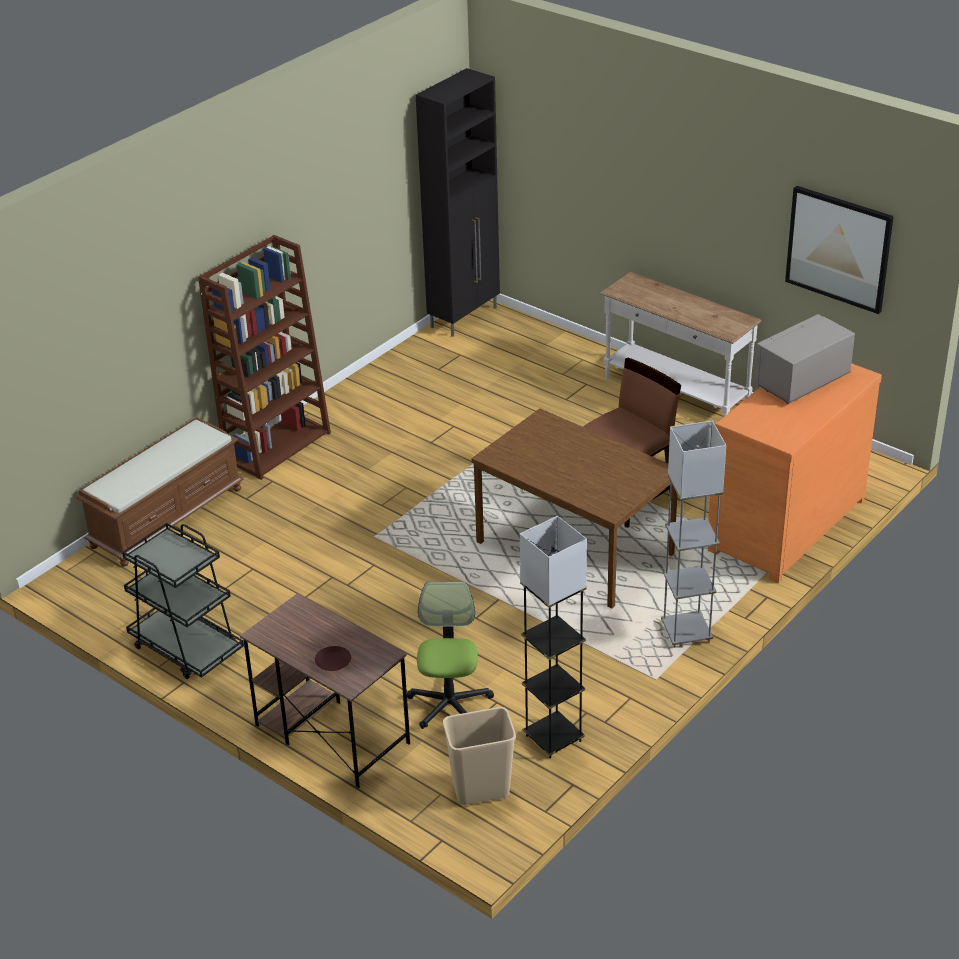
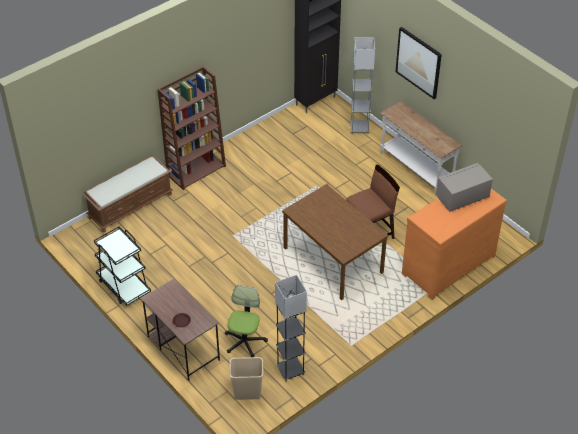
camera: 10 degrees right, 10 degrees up
grey floor lamp [661,421,726,648] -> grey floor lamp moved to [350,37,375,134]
picture [785,186,894,314] -> picture moved to [395,27,442,99]

